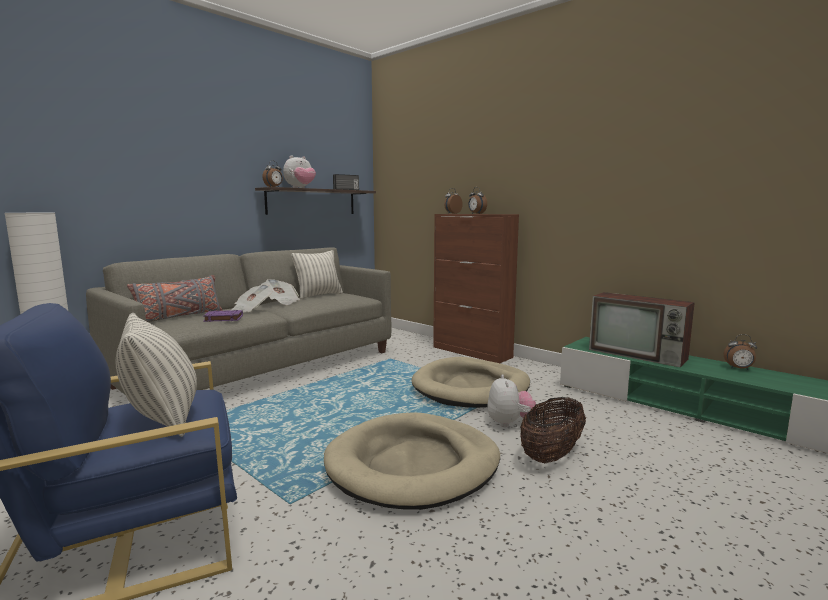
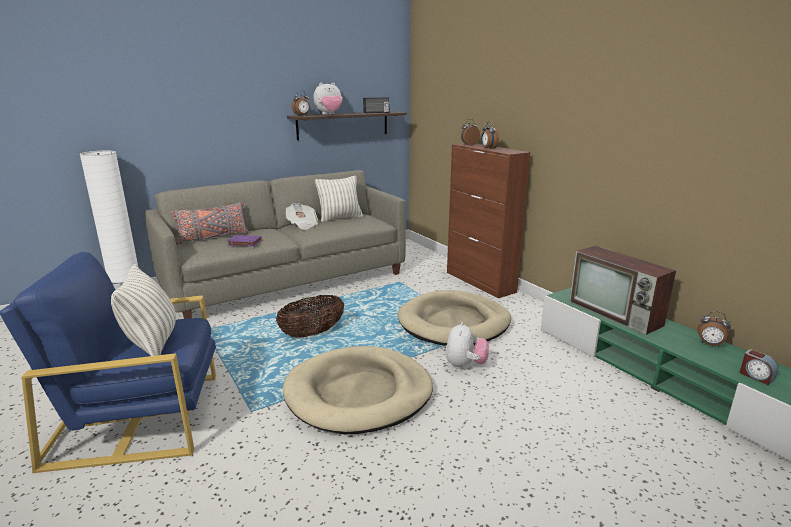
camera: 15 degrees right, 10 degrees up
newspaper [232,284,272,313] -> none
basket [520,397,586,463] -> basket moved to [276,295,344,338]
none -> alarm clock [740,350,778,385]

